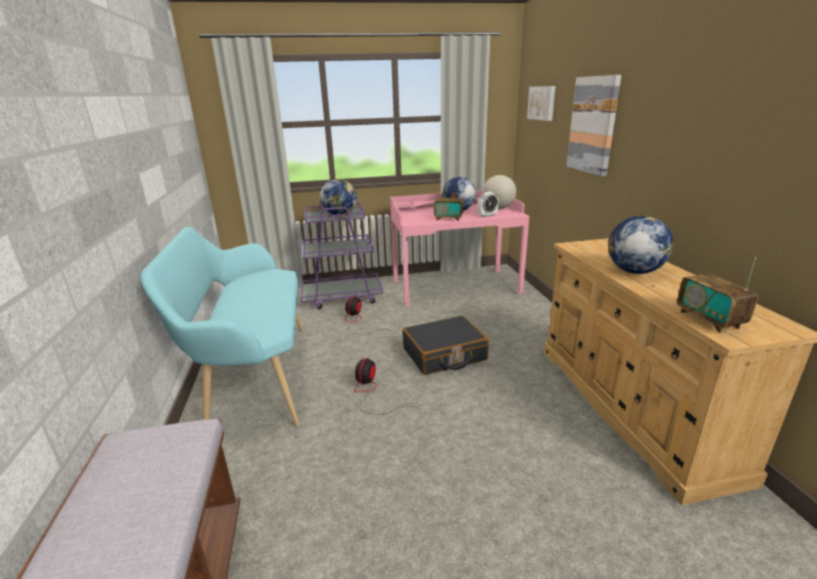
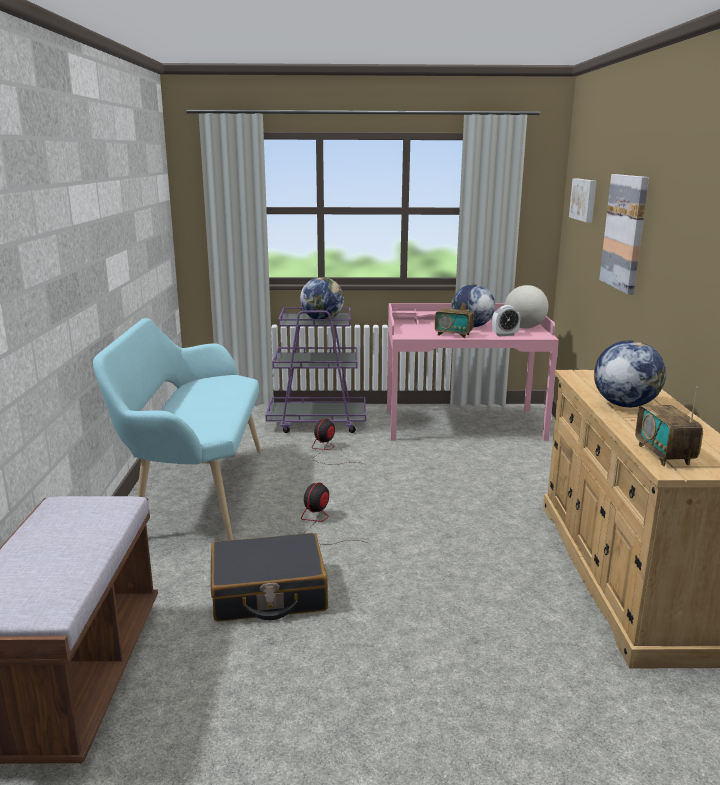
camera: 10 degrees right, 5 degrees down
black suitcase [402,316,489,375] -> black suitcase moved to [211,533,328,621]

